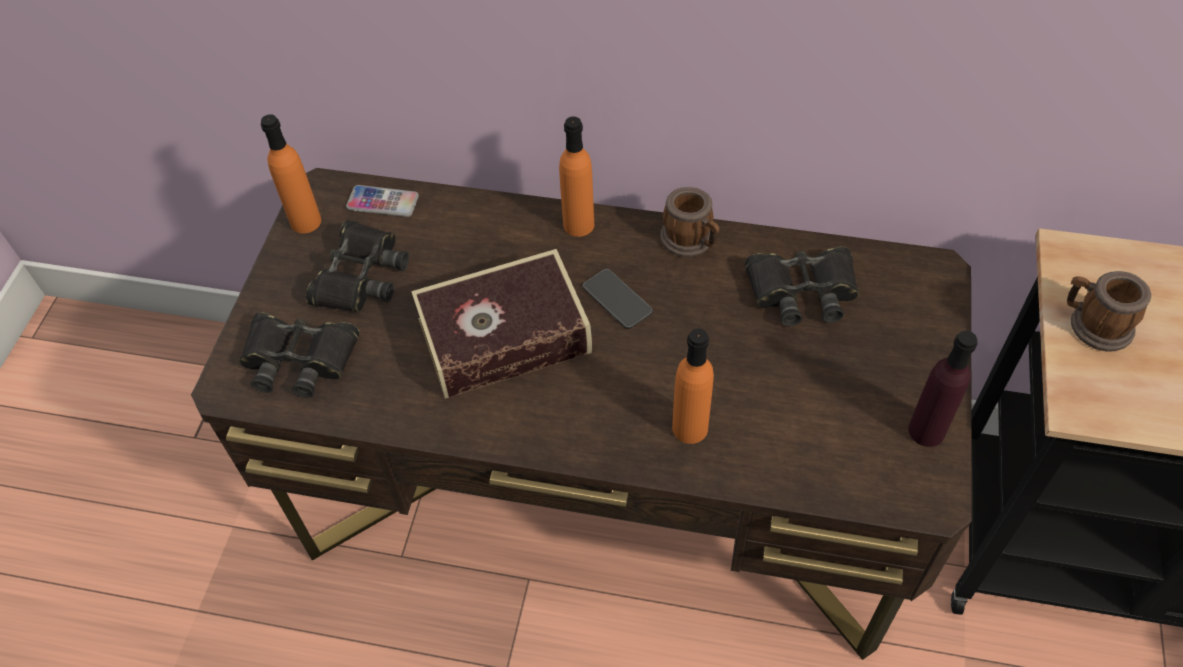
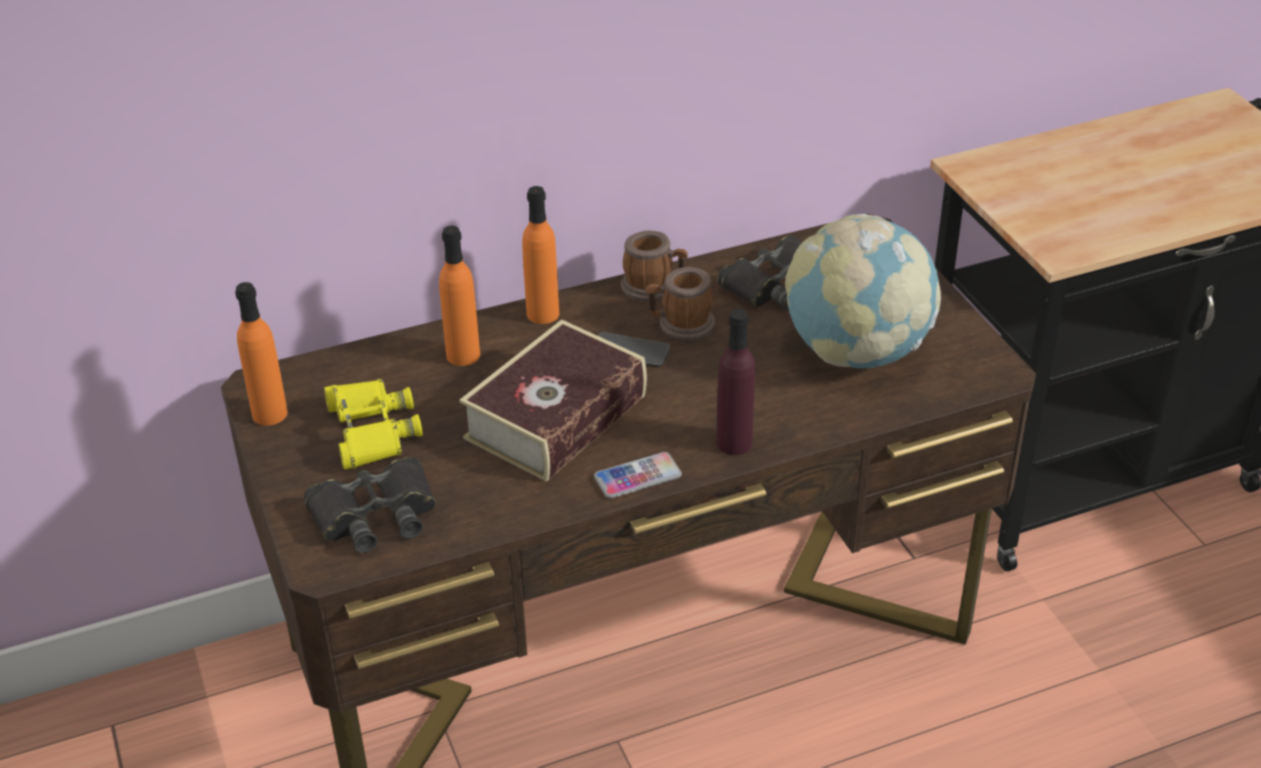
camera: 35 degrees left, 15 degrees down
black binoculars [306,220,409,312] -> yellow binoculars [324,379,423,470]
phone [346,185,419,217] -> phone moved to [594,452,682,498]
orange bottle [672,328,714,444] -> orange bottle moved to [439,226,480,366]
purple bottle [908,331,978,447] -> purple bottle moved to [716,309,755,455]
mug [1067,271,1151,352] -> mug moved to [646,267,715,341]
none -> globe [785,214,941,368]

